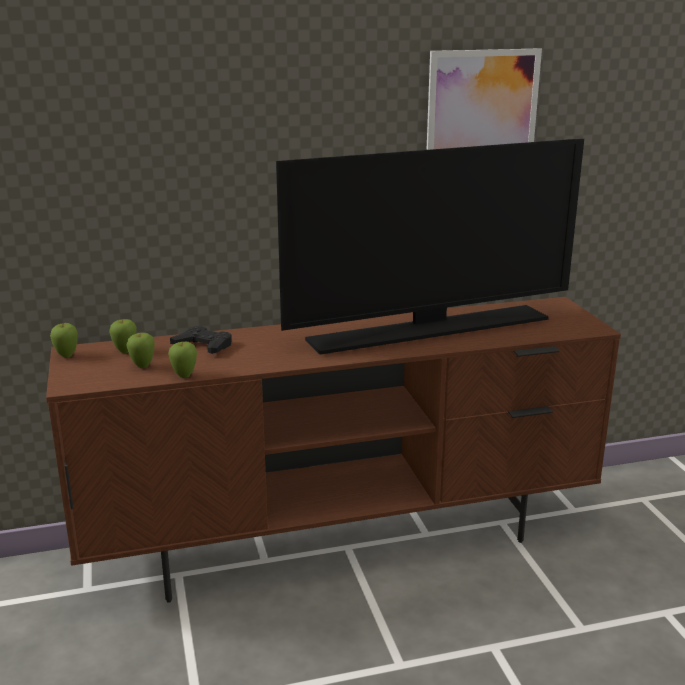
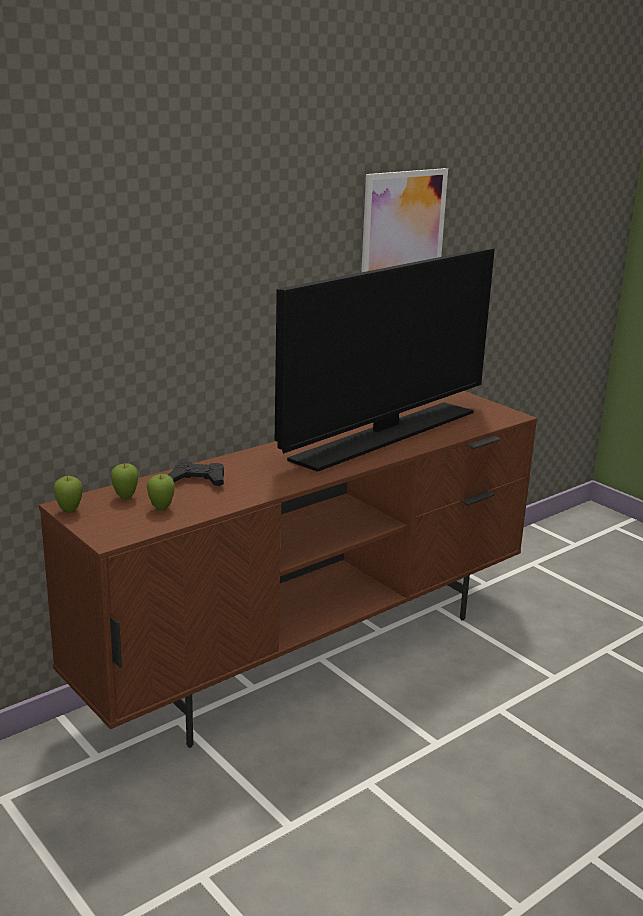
camera: 25 degrees left, 0 degrees up
apple [168,342,197,378] -> none

